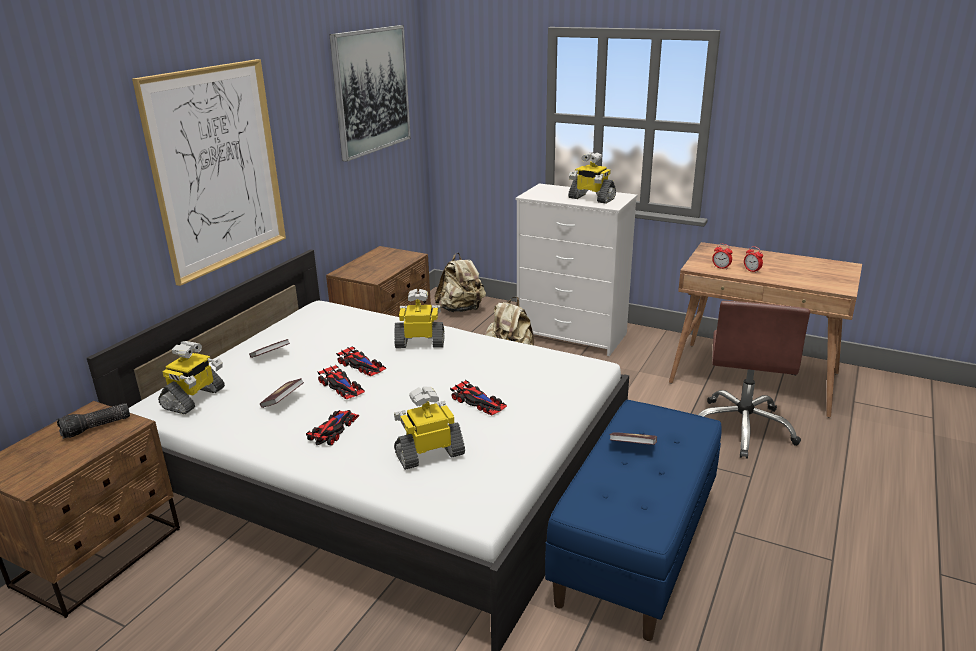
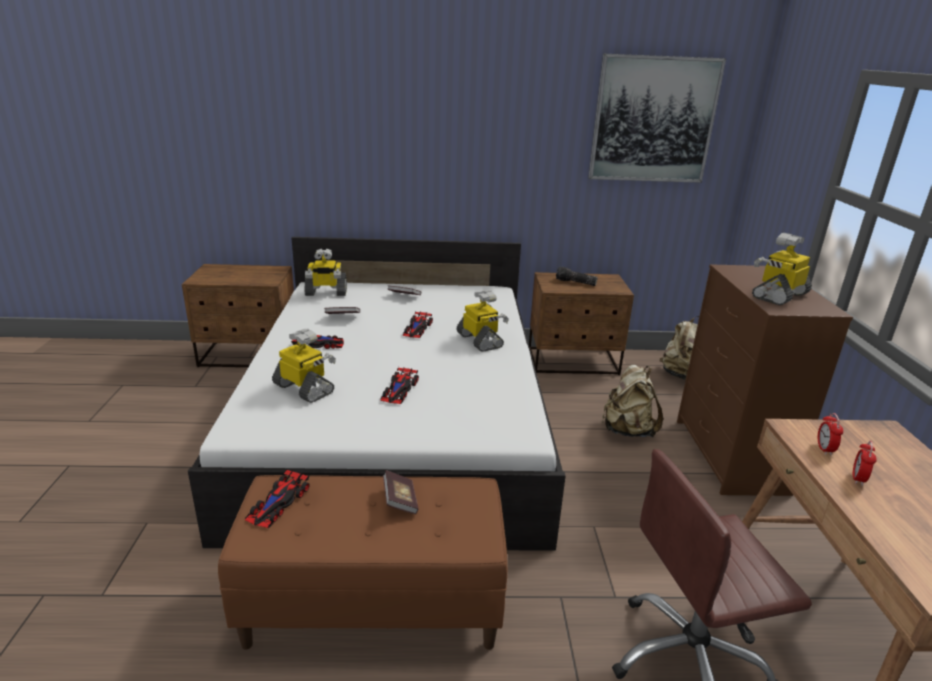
camera: 60 degrees right, 0 degrees up
flashlight [57,403,130,439] -> flashlight moved to [556,267,598,286]
picture [132,59,286,286] -> none
toy car [317,364,365,400] -> toy car moved to [245,469,310,528]
white dresser [516,183,637,356] -> brown dresser [677,264,853,496]
blue bench [545,400,722,641] -> brown bench [218,475,508,650]
toy robot [568,152,616,204] -> toy robot turned 45 degrees clockwise [752,233,812,305]

